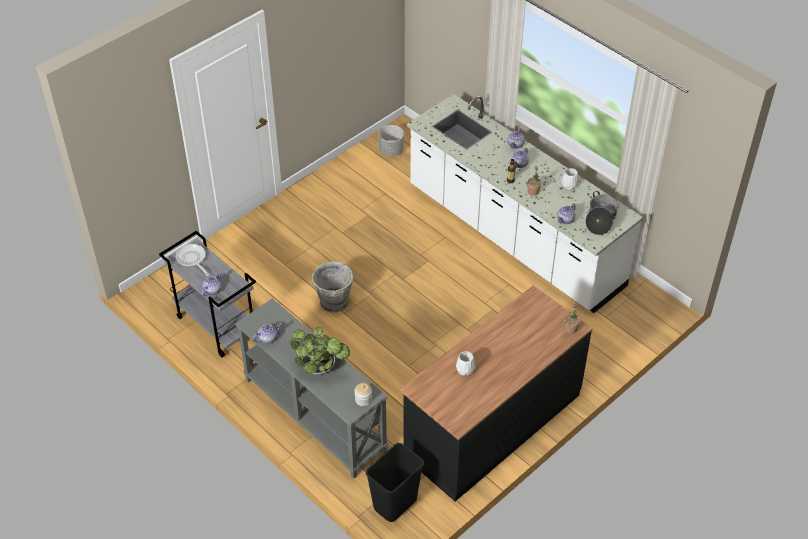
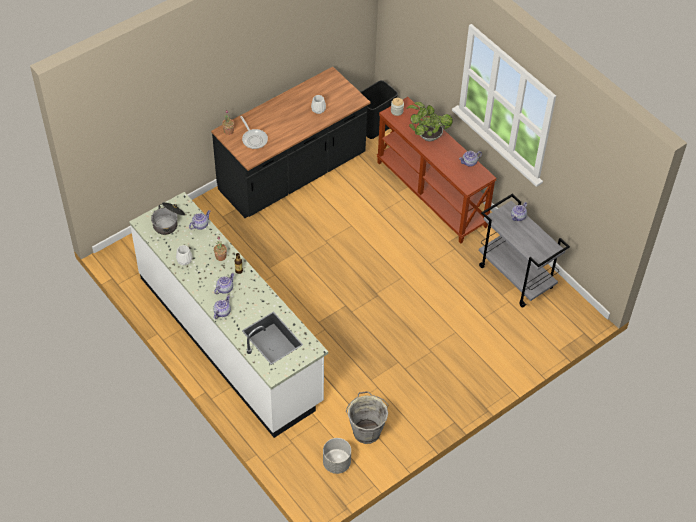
camera: 175 degrees left, 5 degrees up
frying pan [176,244,209,276] -> frying pan moved to [240,116,268,149]
grey console table [236,299,388,479] -> brown console table [377,97,497,244]
grey bucket [312,261,355,312] -> grey bucket moved to [346,391,388,444]

